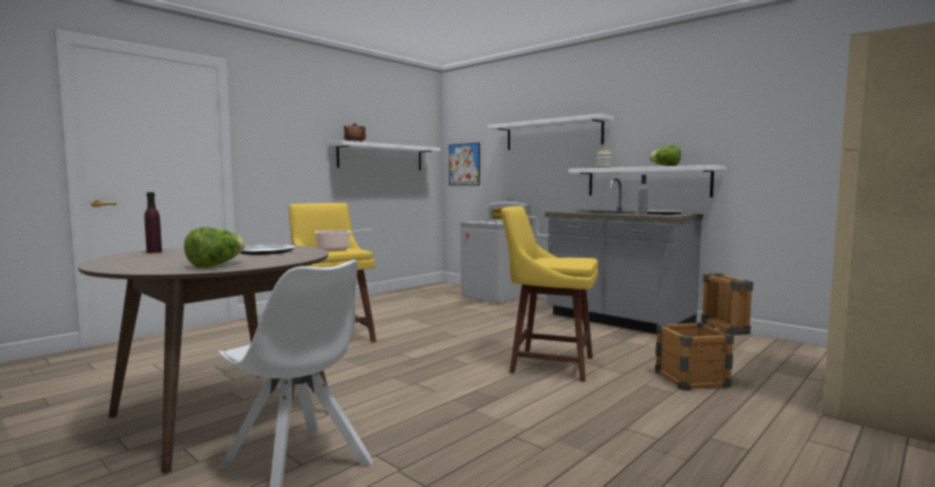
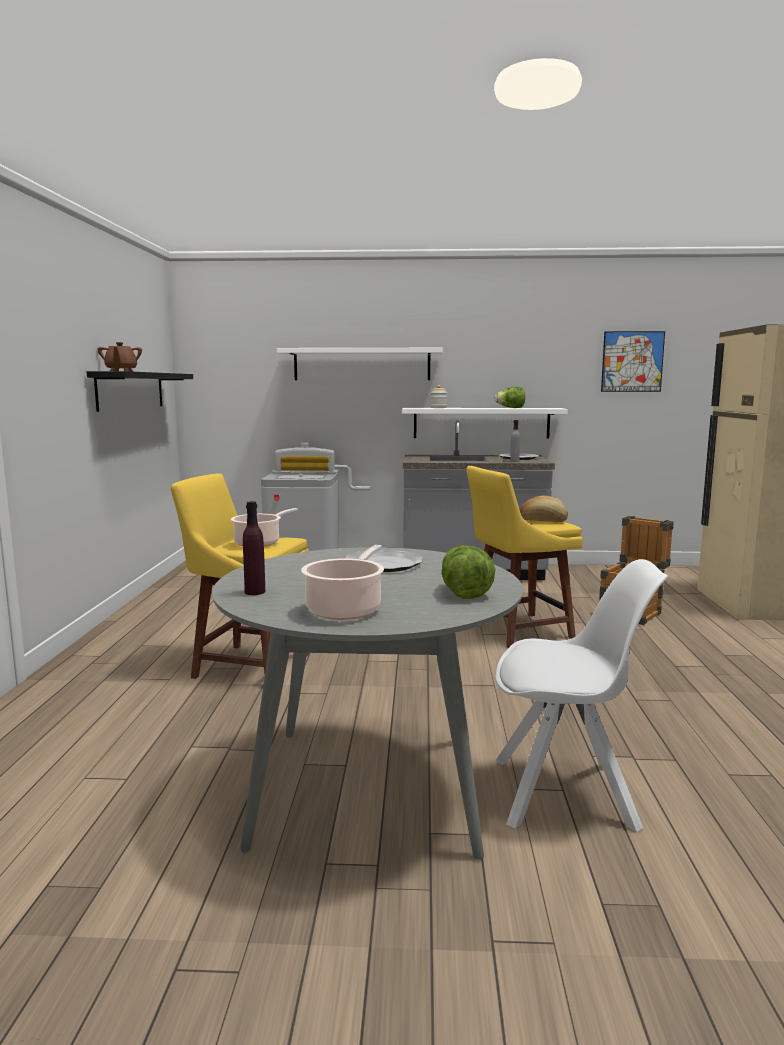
camera: 40 degrees left, 5 degrees up
brown dining table [77,244,328,473] -> grey dining table [212,547,523,860]
white shelf [328,140,441,170] -> black shelf [87,371,193,412]
picture [449,143,480,185] -> picture moved to [601,331,665,392]
none -> cooking pot [301,545,384,620]
none -> bread [520,496,568,522]

